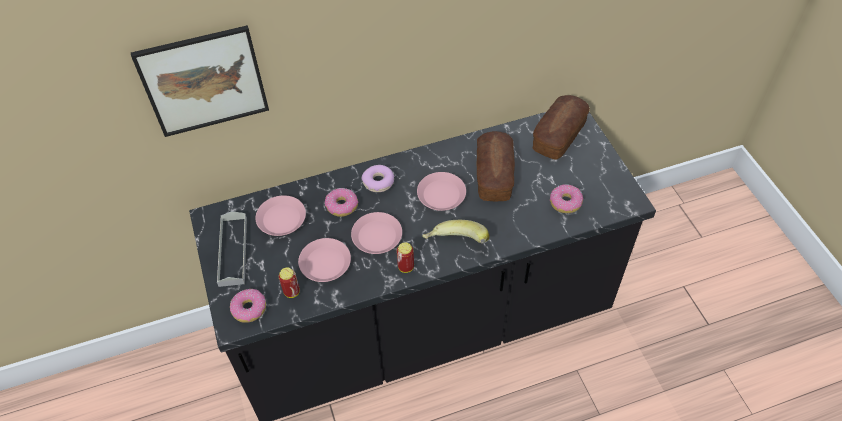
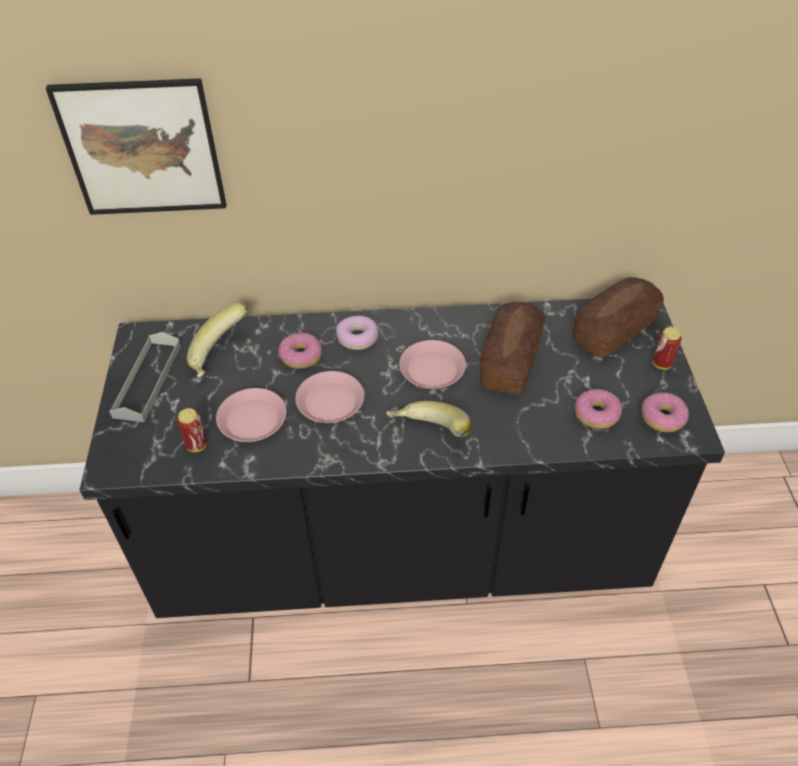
camera: 15 degrees right, 5 degrees down
donut [230,289,266,323] -> donut moved to [641,393,689,432]
pink plate [255,195,306,236] -> banana [187,303,248,378]
can [397,242,414,273] -> can moved to [652,327,682,369]

